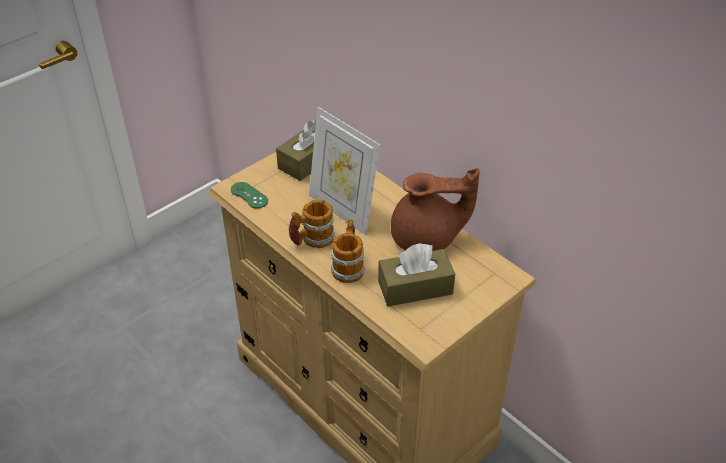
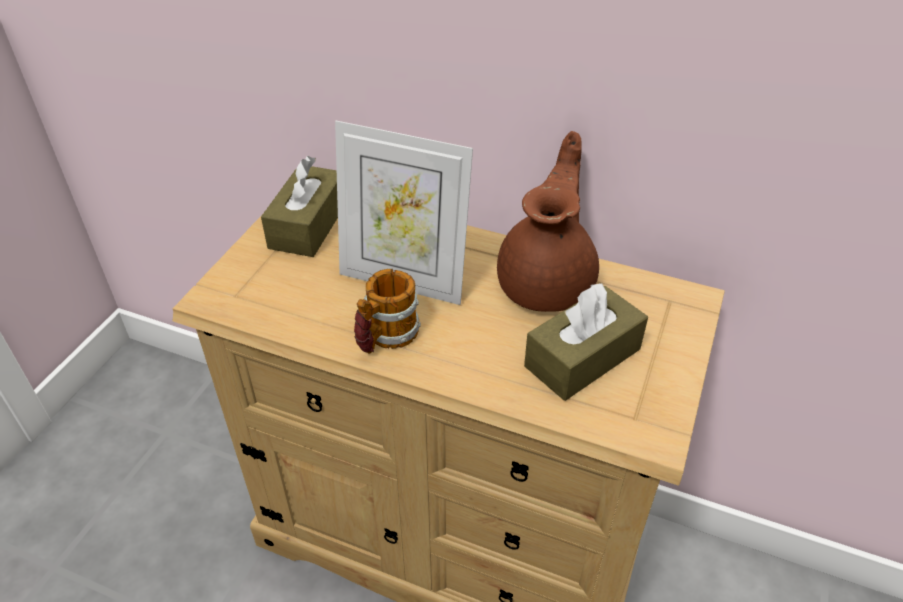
camera: 25 degrees left, 0 degrees up
green game controller [231,182,268,208] -> none
mug [331,220,365,283] -> none
brown teapot [391,168,480,251] -> brown teapot turned 45 degrees counterclockwise [497,131,599,312]

